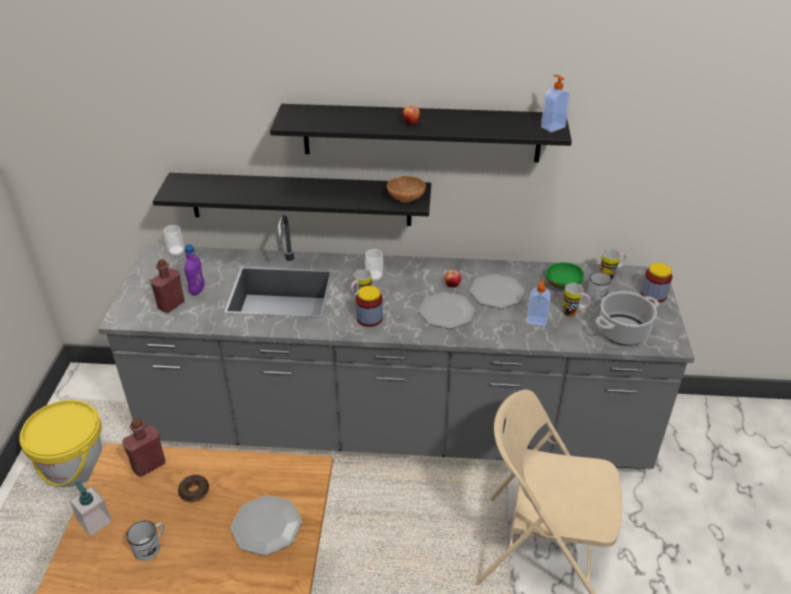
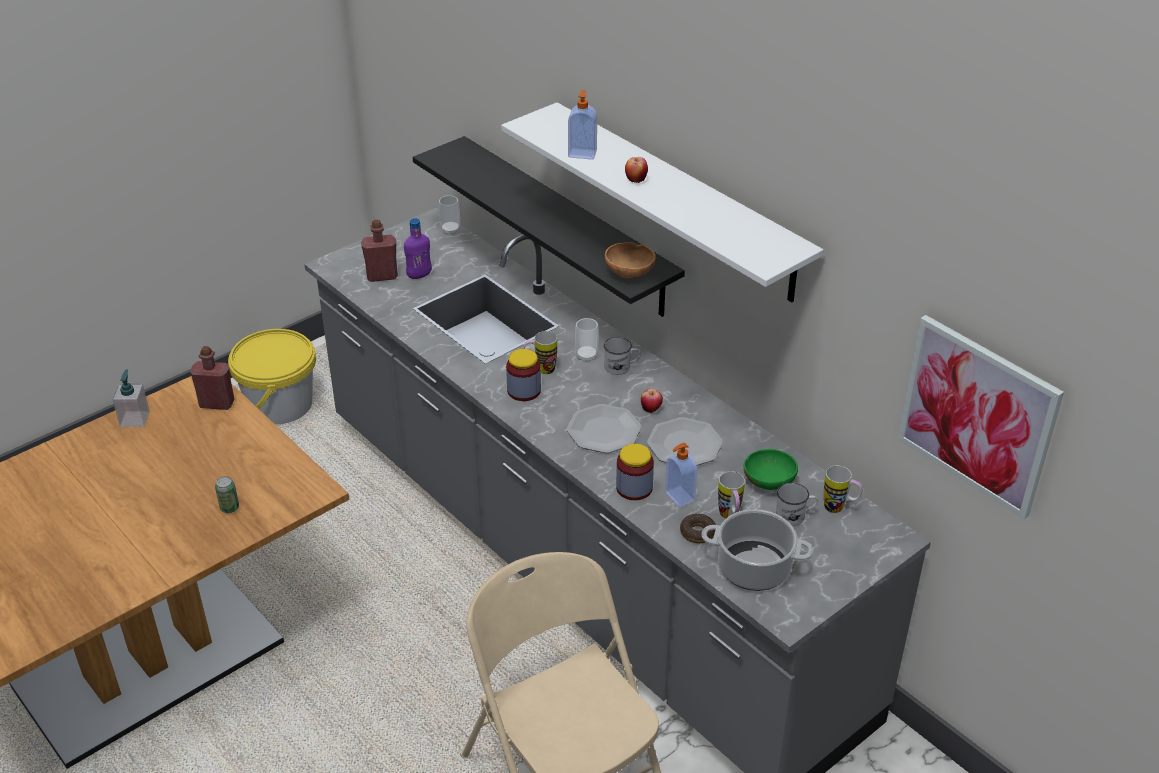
camera: 45 degrees right, 0 degrees up
white mug [126,521,165,561] -> white mug moved to [604,337,641,375]
donut [178,475,209,502] -> donut moved to [680,514,716,543]
plate [230,495,302,556] -> can [215,476,239,513]
black shelf [270,104,572,162] -> white shelf [501,102,823,302]
soap dispenser [541,75,570,132] -> soap dispenser moved to [568,90,597,160]
jar [641,263,672,302] -> jar moved to [616,444,654,500]
none -> picture [898,315,1064,519]

